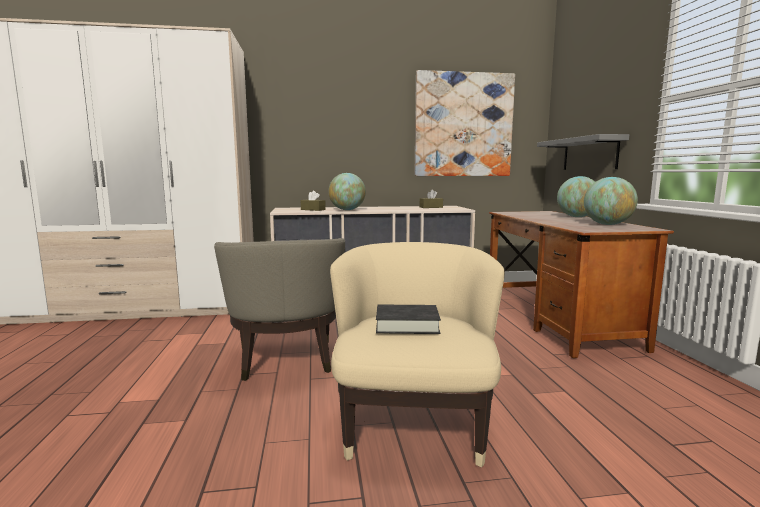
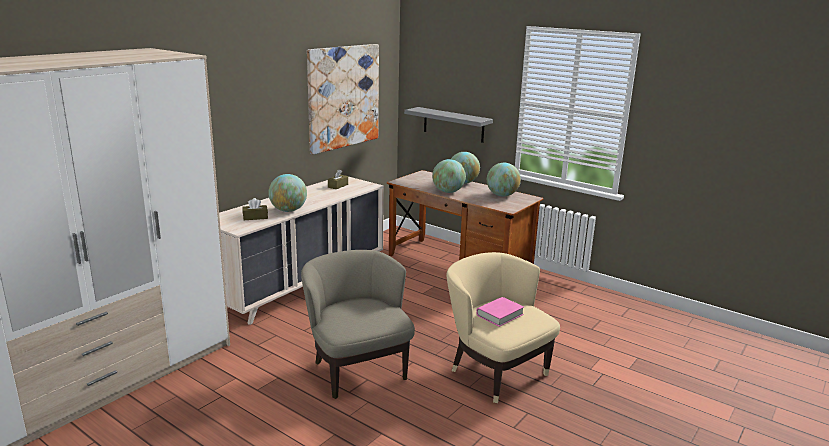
camera: 45 degrees left, 10 degrees up
beige armchair [214,238,345,381] -> beige armchair turned 150 degrees counterclockwise [301,250,415,399]
black book [376,305,441,334] -> pink book [476,297,524,327]
none -> globe [432,159,466,193]

